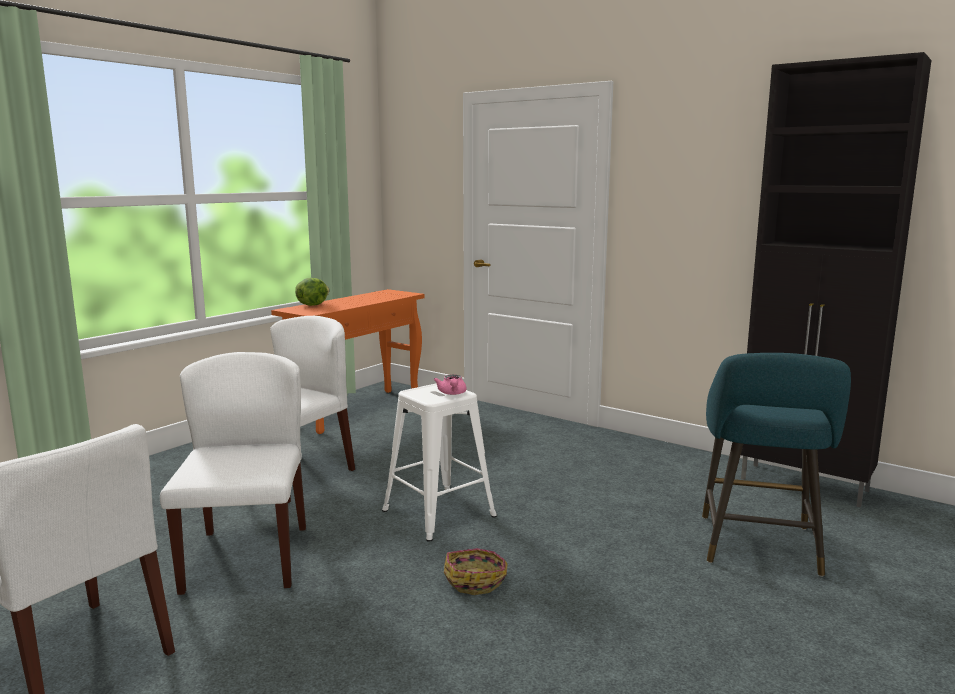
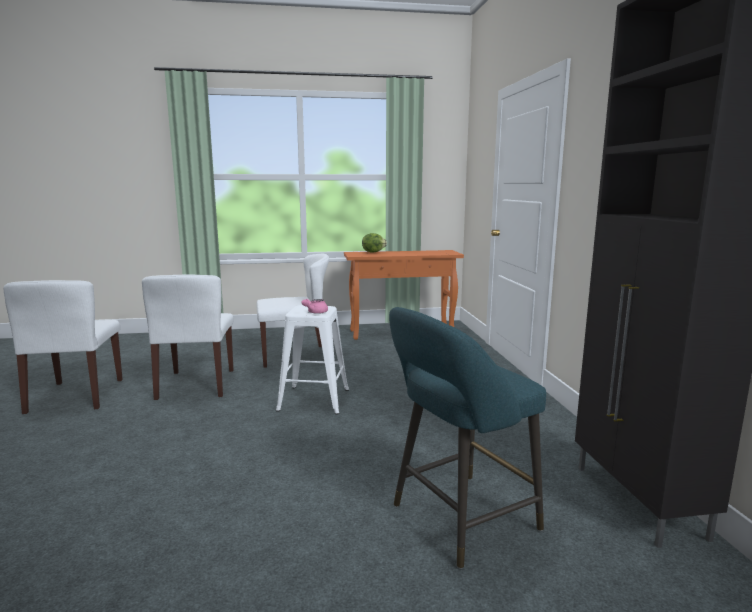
camera: 45 degrees right, 0 degrees up
white chair [160,352,306,595] -> white chair turned 135 degrees clockwise [142,275,233,400]
basket [444,548,507,595] -> none

